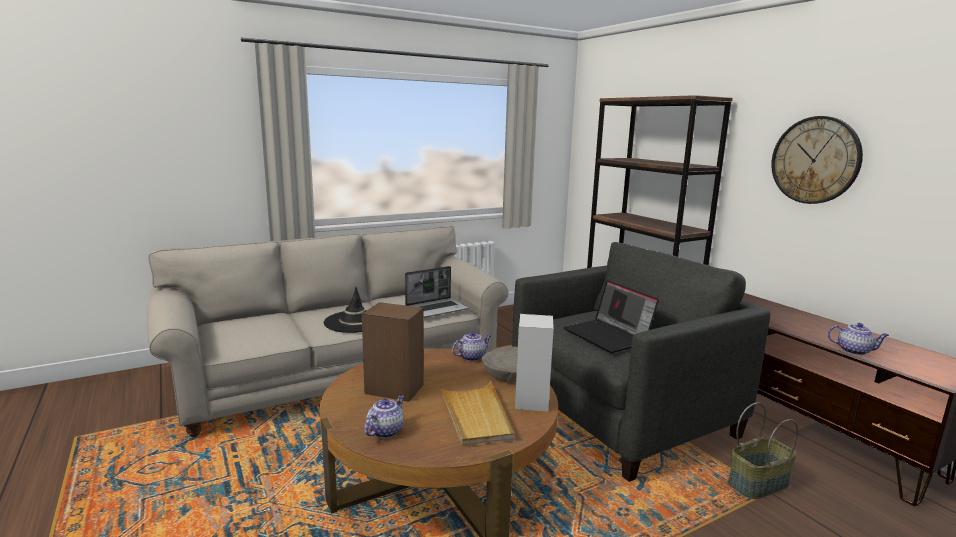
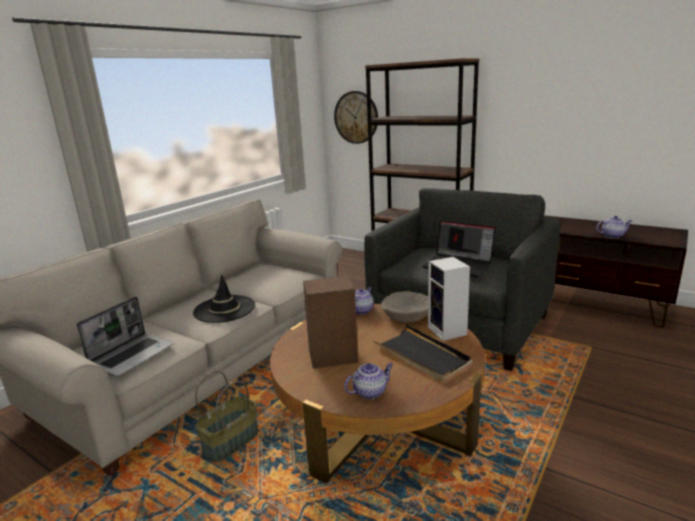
camera: 25 degrees left, 5 degrees up
teapot [364,395,404,438] -> teapot turned 60 degrees clockwise [344,363,393,399]
laptop [405,266,468,318] -> laptop moved to [76,296,174,377]
beige tray [439,381,515,446] -> black tray [374,325,472,382]
basket [728,402,798,499] -> basket moved to [195,371,259,462]
wall clock [771,116,863,204] -> wall clock moved to [334,91,378,144]

